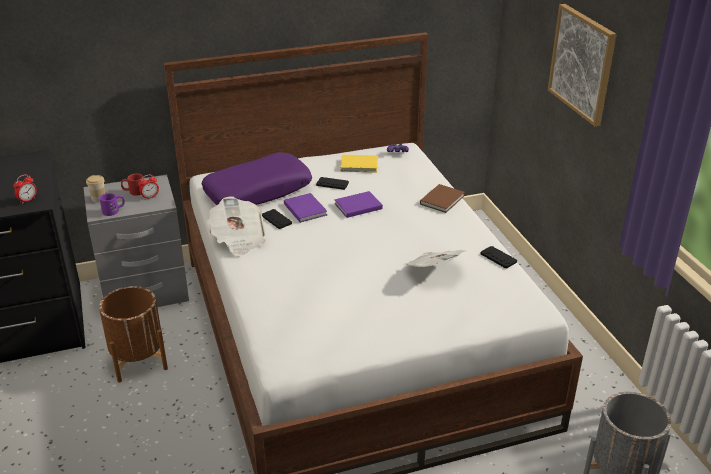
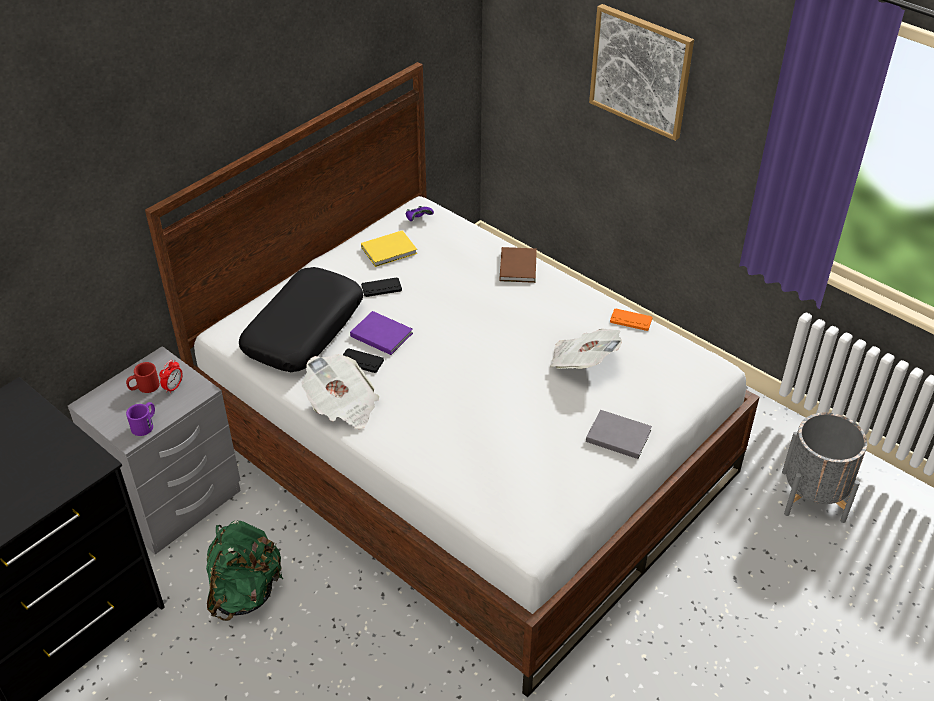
camera: 30 degrees left, 10 degrees up
alarm clock [14,174,37,204] -> none
cup [86,175,105,202] -> none
brown planter [99,286,168,382] -> green backpack [206,521,284,621]
purple pillow [202,152,312,205] -> black pillow [239,267,363,372]
purple book [334,191,383,218] -> none
black game controller [480,246,517,268] -> orange game controller [610,308,652,331]
none -> grey book [586,410,652,459]

